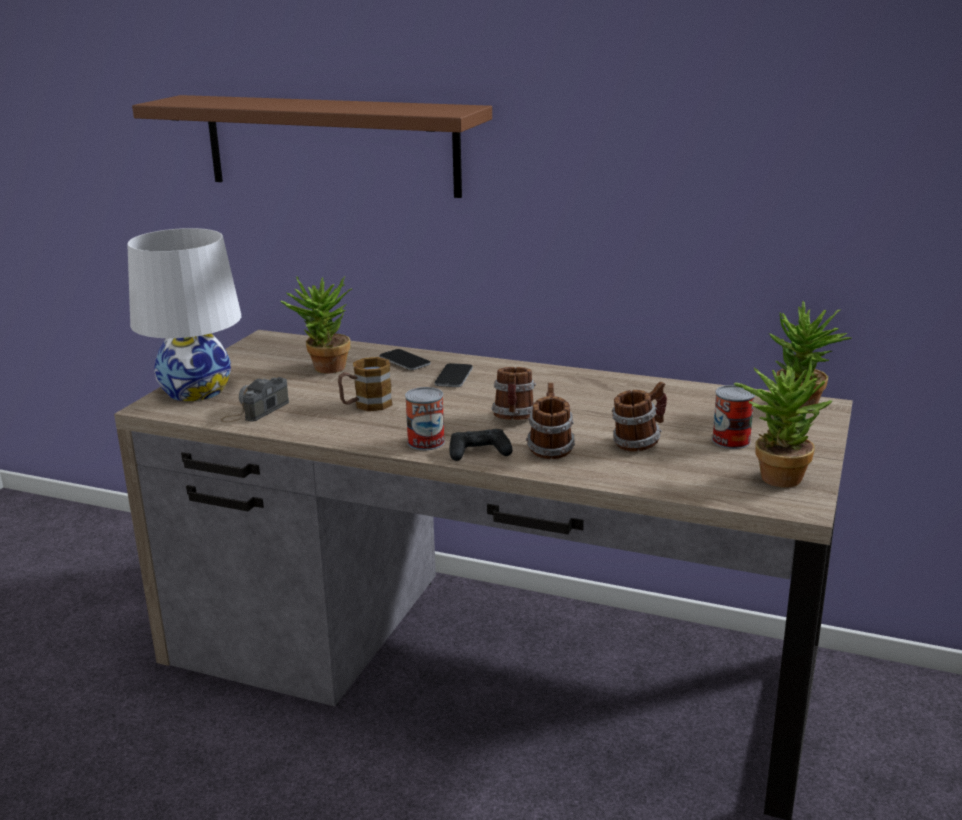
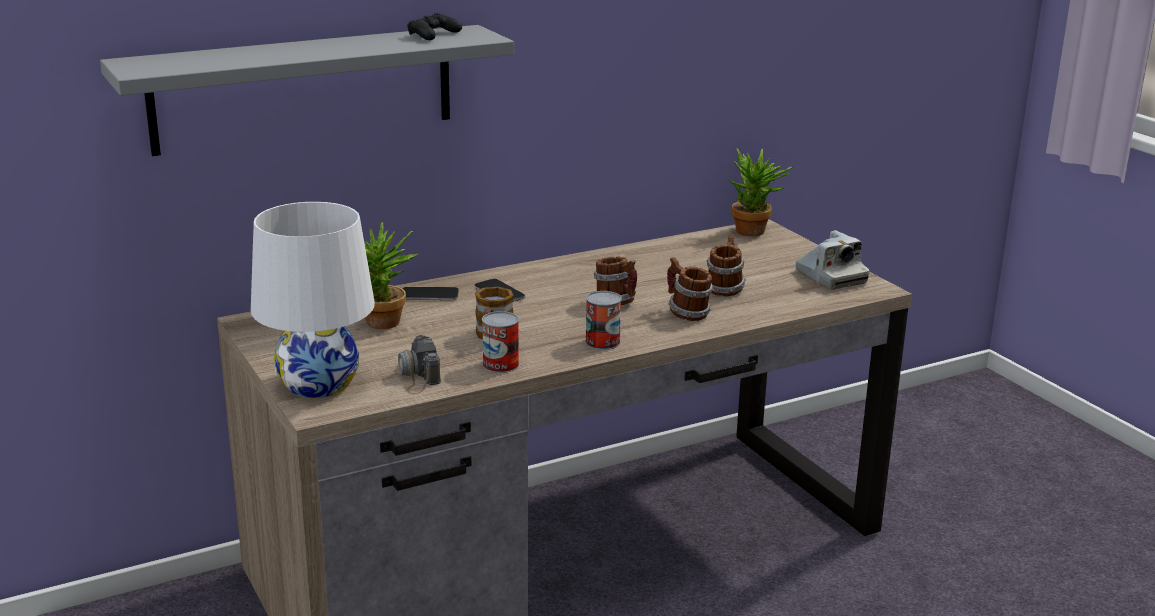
camera: 50 degrees left, 0 degrees up
brown shelf [132,95,492,198] -> grey shelf [100,25,514,156]
black game controller [449,429,512,461] -> black game controller moved to [407,13,462,40]
can [712,385,755,449] -> can moved to [482,311,519,373]
potted plant [734,357,832,488] -> camera [796,230,869,290]

